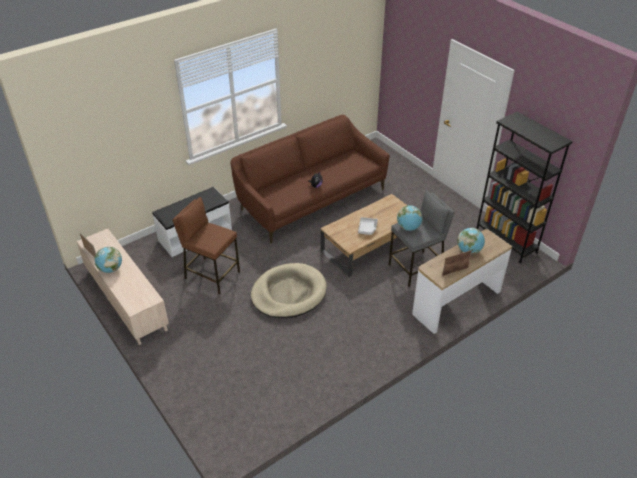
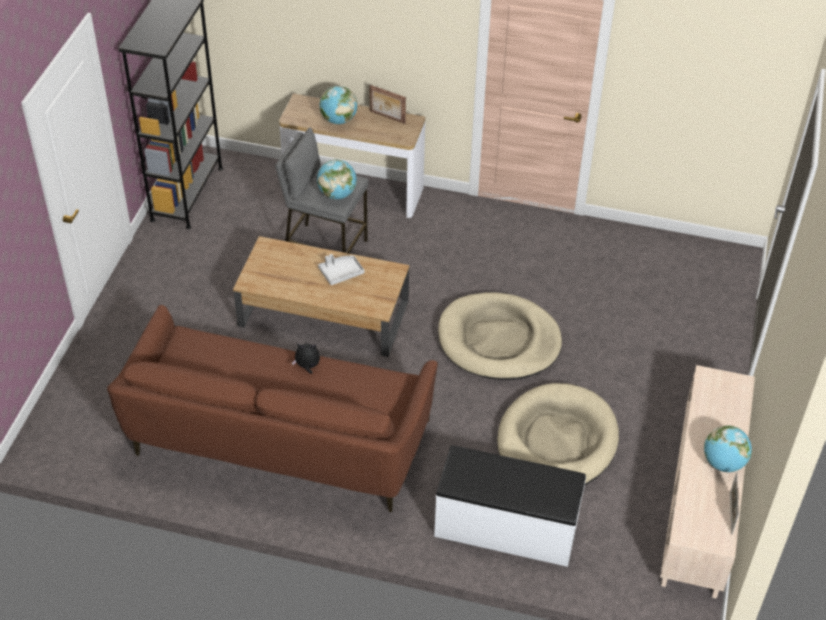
camera: 130 degrees left, 5 degrees up
brown stool [173,197,240,294] -> beige dog bed [497,383,619,485]

